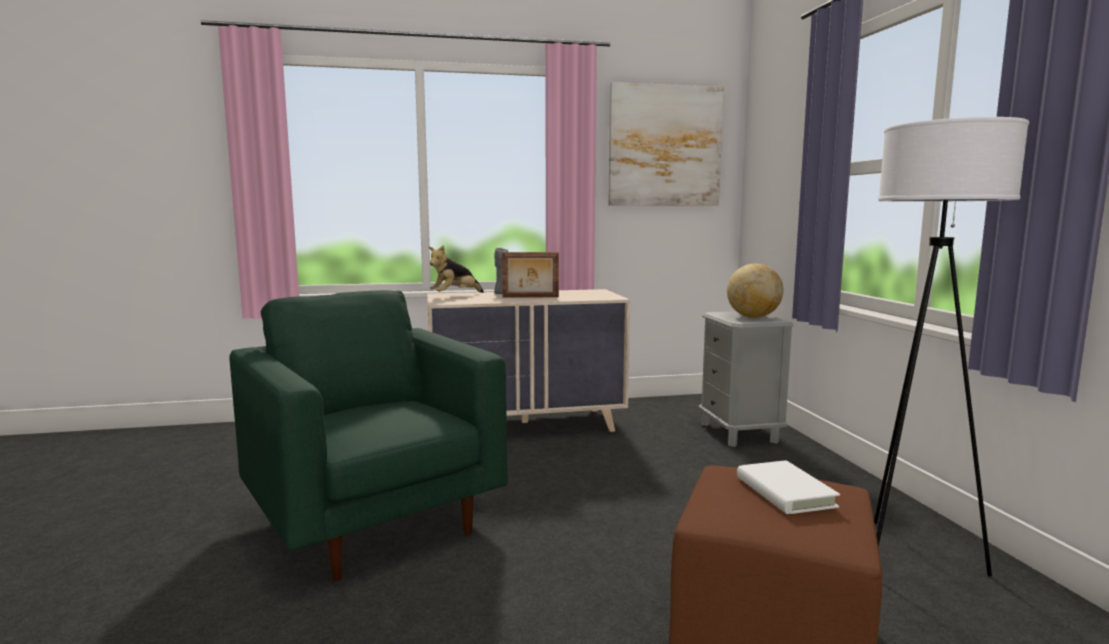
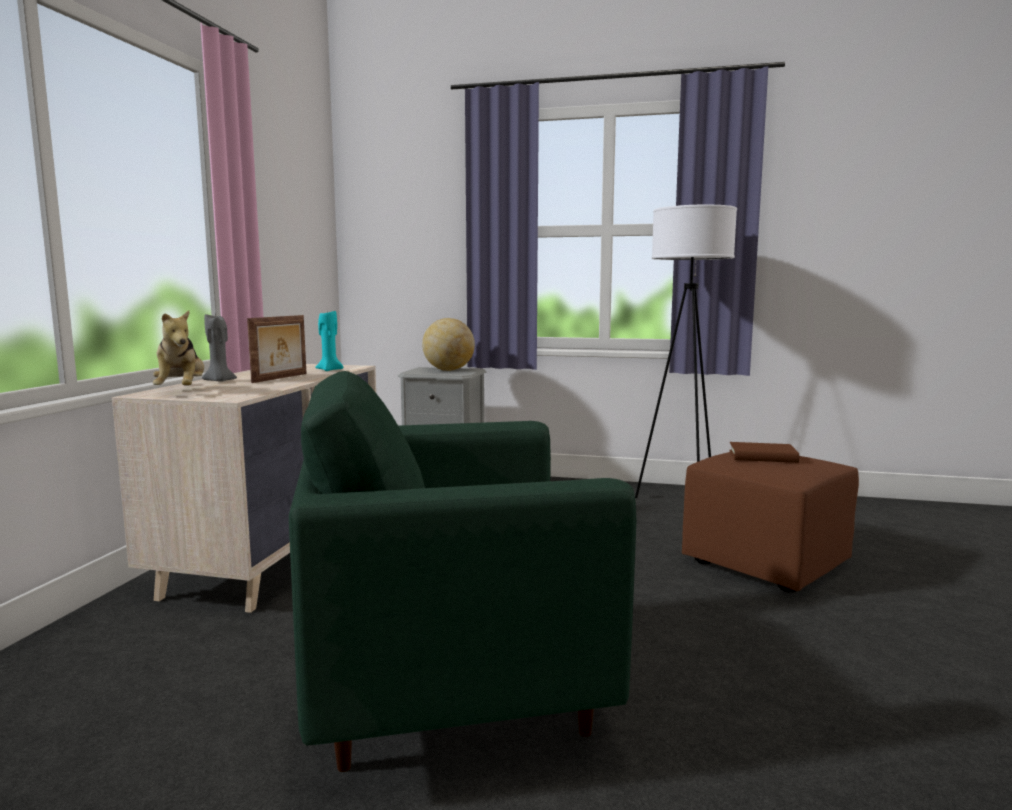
camera: 65 degrees left, 0 degrees up
picture [608,82,724,206] -> none
white book [737,460,840,514] -> brown book [729,442,799,463]
none -> turquoise candle [315,311,344,371]

